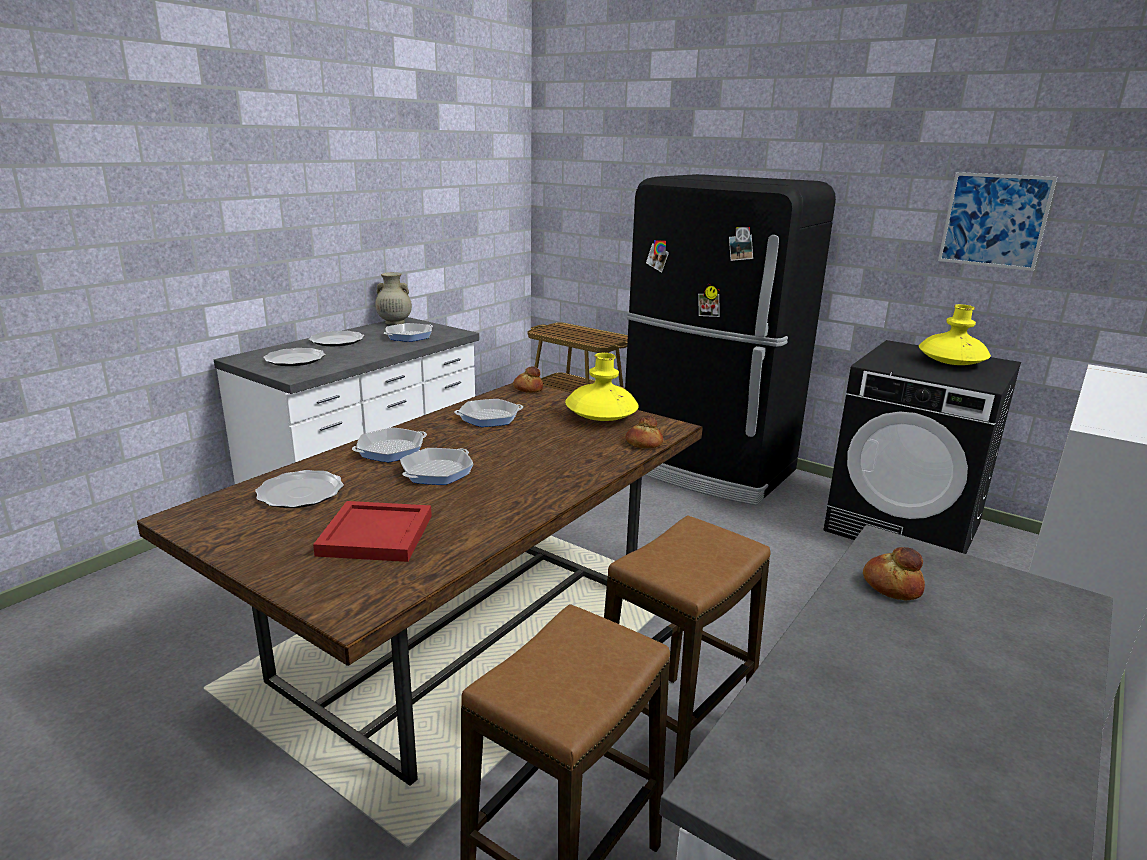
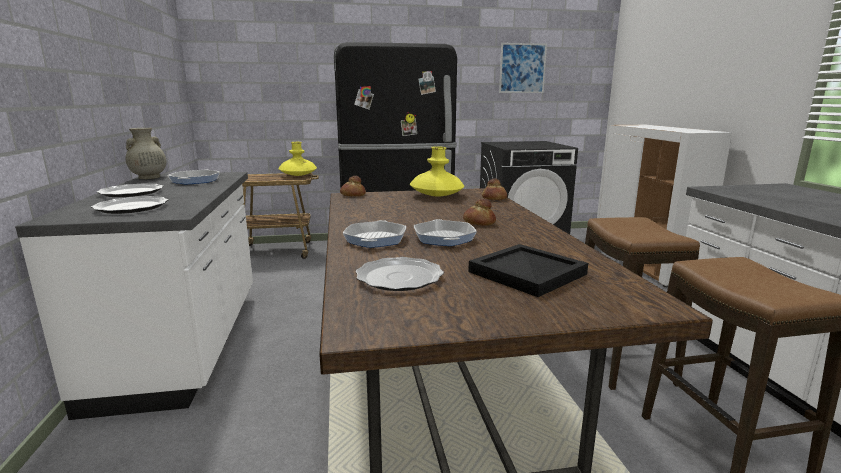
camera: 45 degrees left, 5 degrees down
red tray [313,501,432,562] -> black tray [468,244,588,297]
frying pan [454,399,523,427] -> none
bread [863,547,925,600] -> bread moved to [463,198,496,226]
yellow vase [919,304,991,365] -> yellow vase moved to [278,142,317,176]

